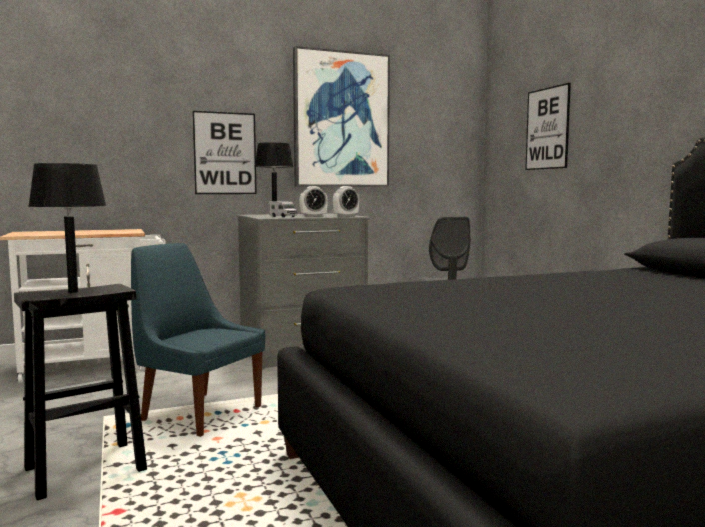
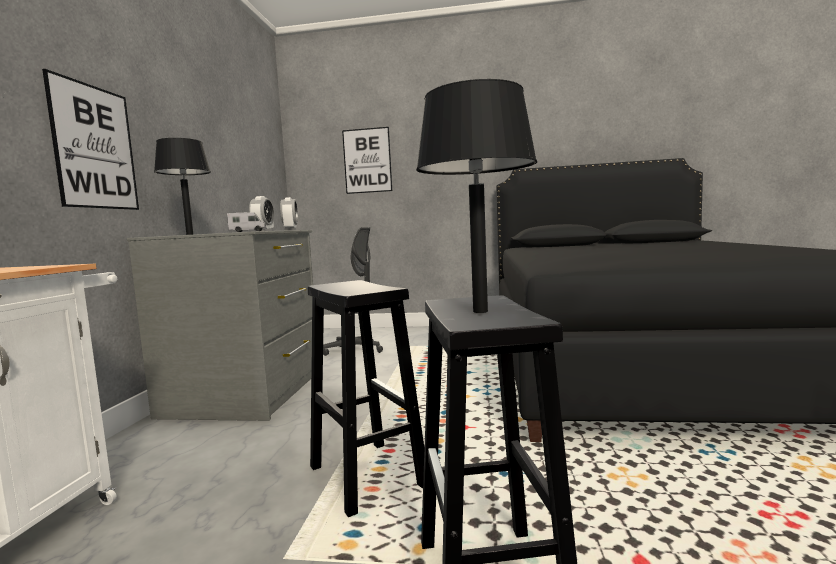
camera: 60 degrees left, 0 degrees up
blue chair [131,243,265,437] -> black stool [308,280,424,517]
picture [293,46,390,187] -> none

